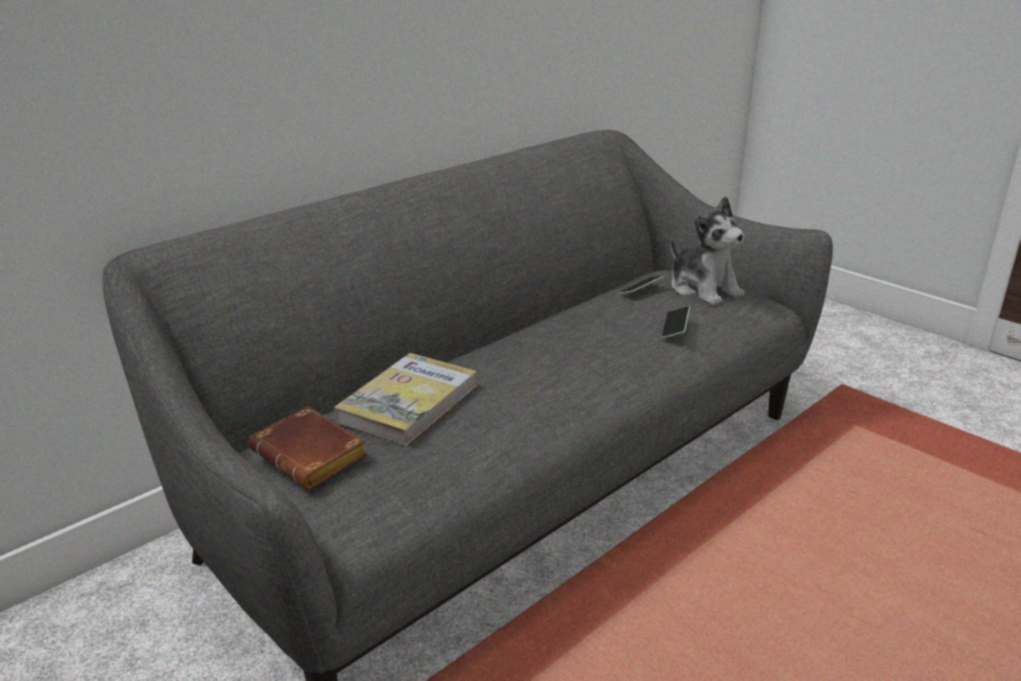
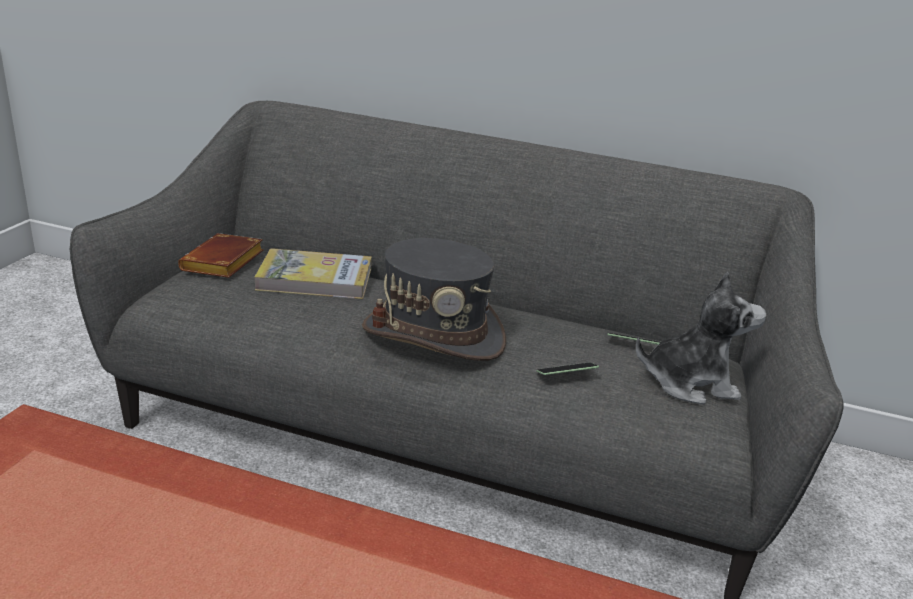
camera: 60 degrees right, 0 degrees up
plush toy [671,196,745,306] -> plush toy turned 120 degrees counterclockwise [636,272,766,405]
none -> grey hat [362,238,506,361]

